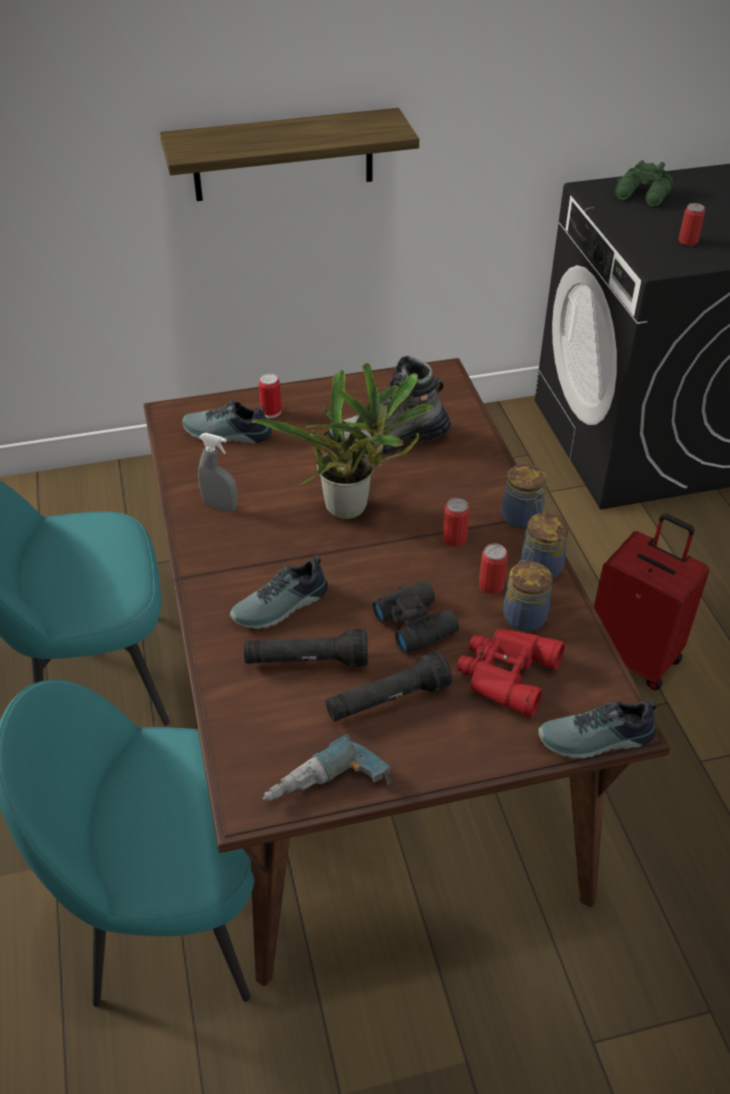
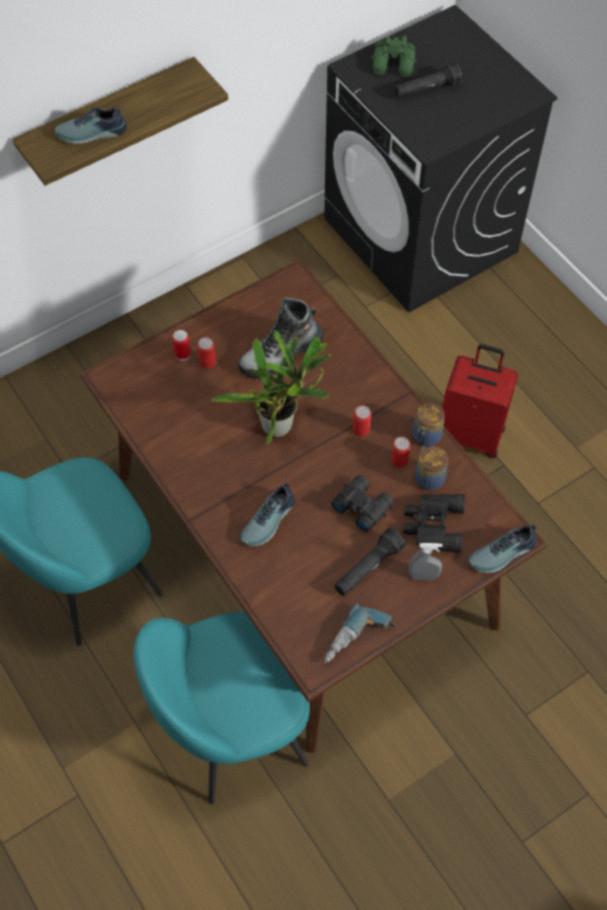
camera: 20 degrees left, 15 degrees up
shoe [182,399,272,443] -> shoe moved to [55,106,127,144]
grey spray bottle [198,433,237,512] -> grey spray bottle moved to [409,543,443,580]
black flashlight [244,629,368,667] -> black flashlight moved to [394,63,462,98]
red binoculars [457,628,565,717] -> black binoculars [403,494,465,553]
jar [502,464,547,529] -> none
can [679,203,705,246] -> can moved to [197,337,216,368]

